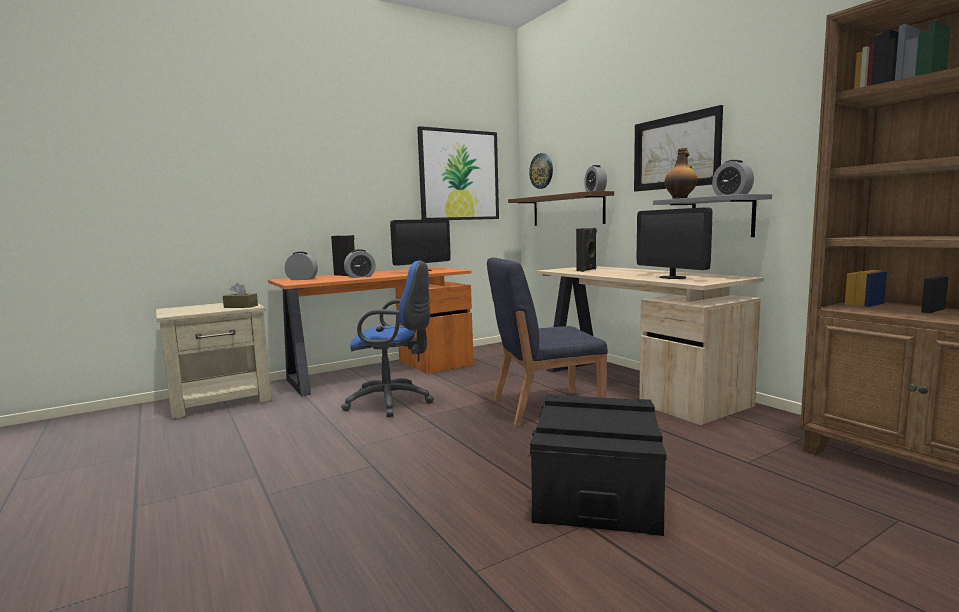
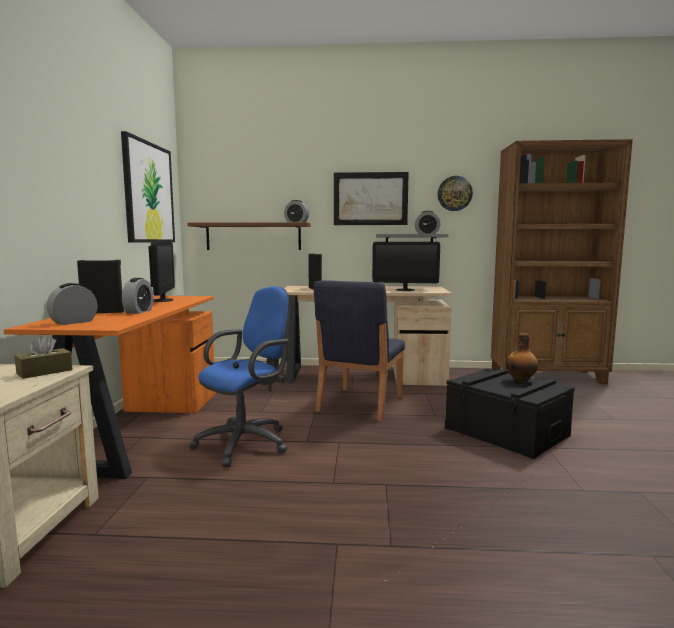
camera: 55 degrees left, 0 degrees up
wall clock [529,153,553,189] -> wall clock moved to [438,176,473,211]
bottle [665,148,698,199] -> bottle moved to [506,333,538,383]

